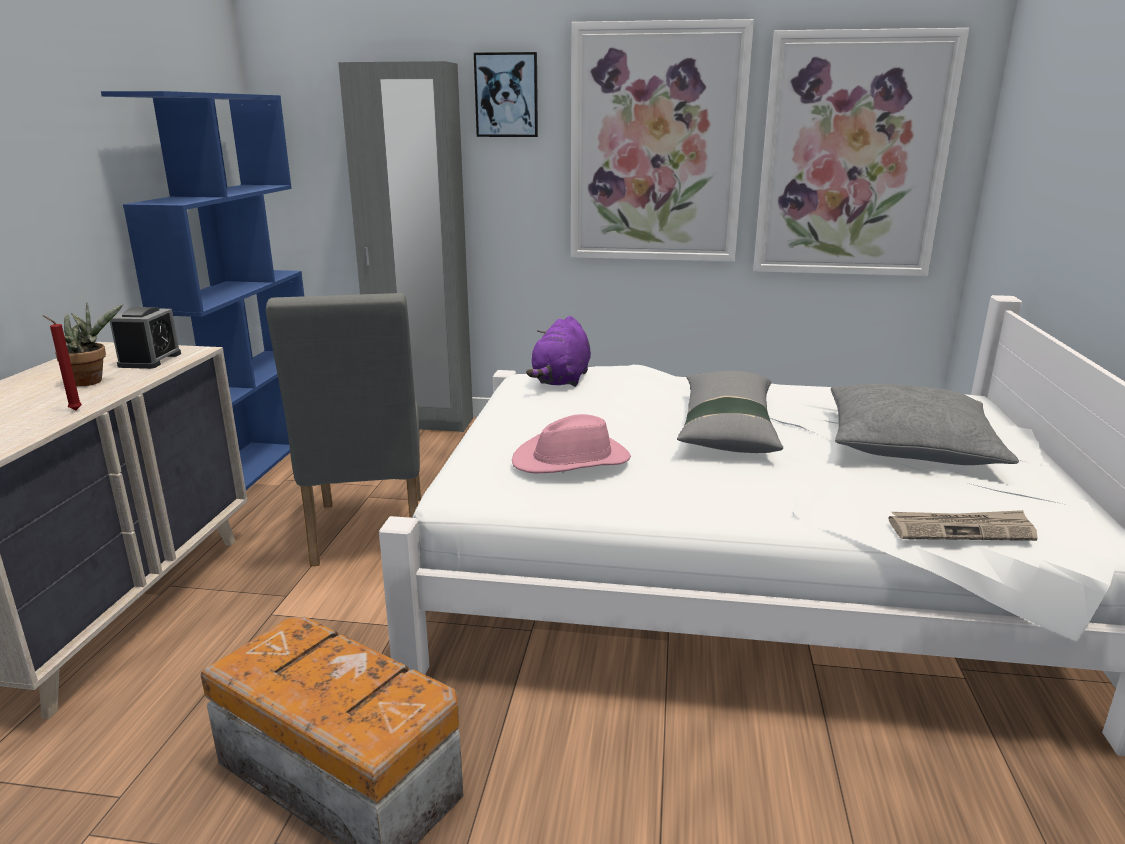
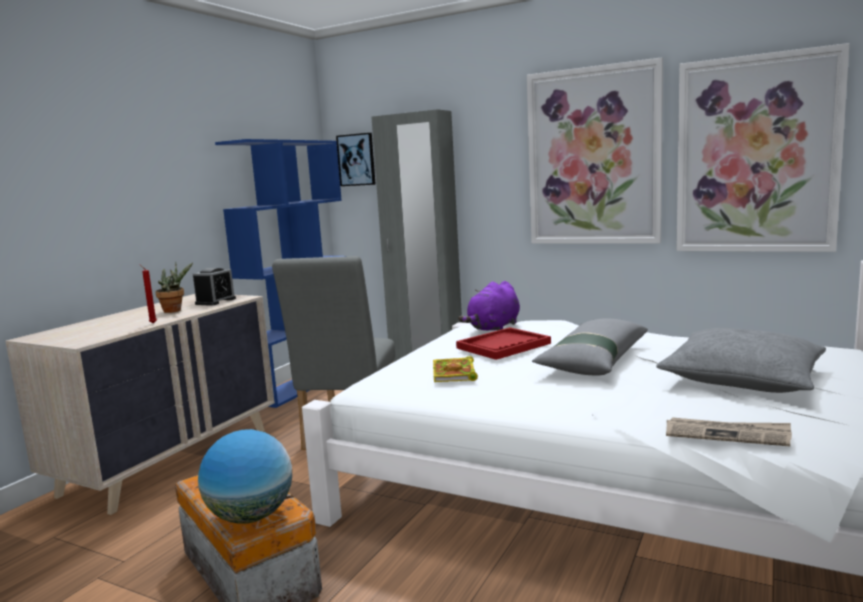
camera: 20 degrees right, 10 degrees down
picture [474,52,538,137] -> picture moved to [336,133,376,186]
pink hat [512,414,631,473] -> book [433,356,478,382]
none -> globe [198,429,292,524]
none -> red tray [456,327,551,360]

